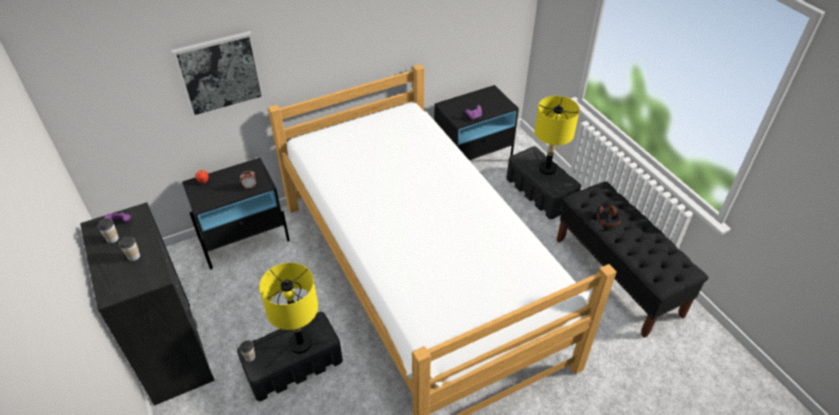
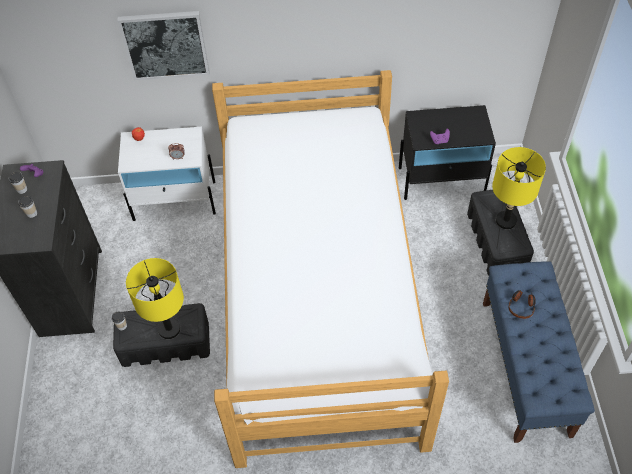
camera: 25 degrees right, 10 degrees up
black nightstand [182,158,290,269] -> white nightstand [118,127,216,221]
black bench [556,181,708,338] -> blue bench [483,261,595,443]

